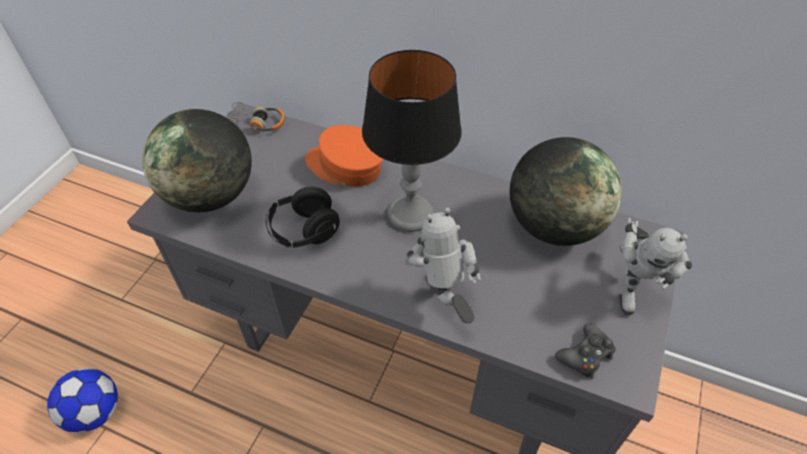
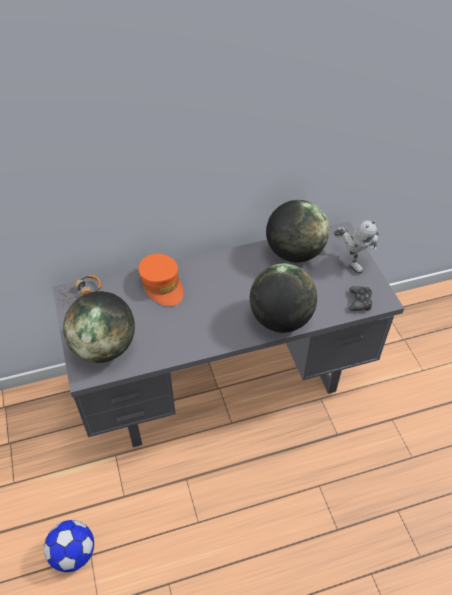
camera: 40 degrees left, 0 degrees up
black headphones [265,187,340,248] -> none
orange cap [305,125,383,186] -> orange cap turned 105 degrees counterclockwise [138,254,184,306]
table lamp [362,50,462,232] -> none
toy robot [405,207,481,324] -> globe [250,263,317,333]

